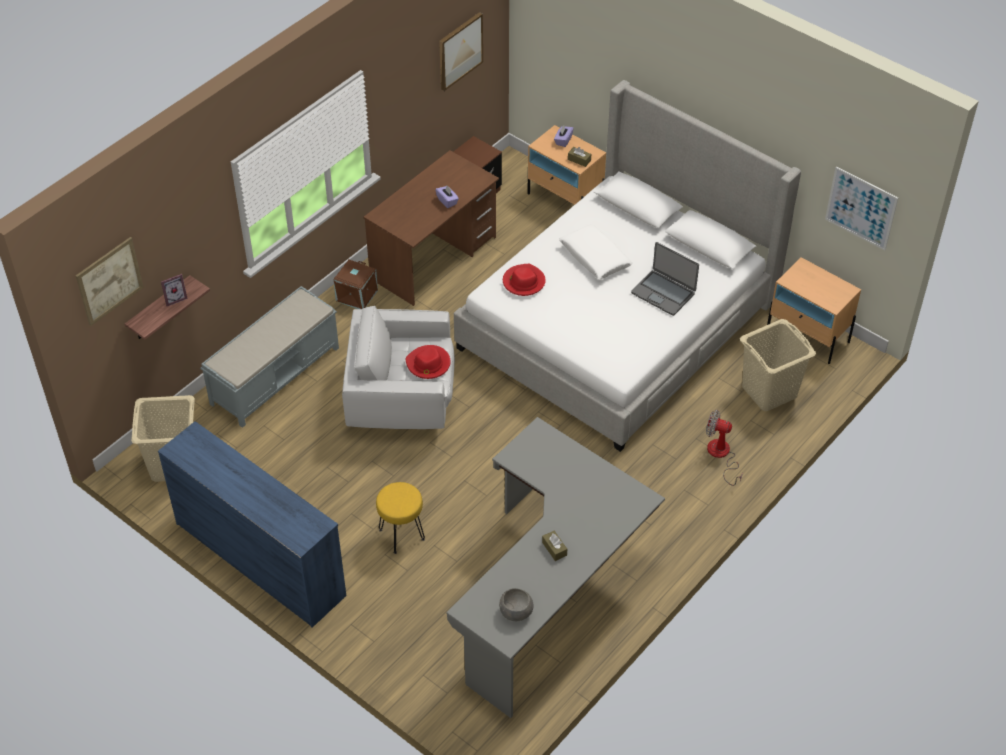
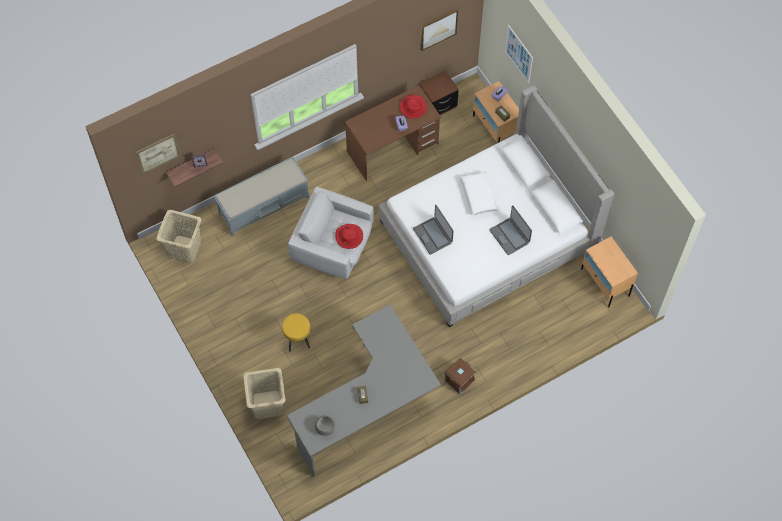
camera: 20 degrees right, 15 degrees up
blue dresser [158,421,346,628] -> none
brown storage box [333,260,378,309] -> brown storage box moved to [444,358,476,395]
red hat [503,264,546,296] -> red hat moved to [400,95,427,119]
fan [706,410,743,486] -> none
beige laundry basket [740,319,816,411] -> beige laundry basket moved to [243,368,285,419]
picture [825,167,898,250] -> picture moved to [505,25,533,83]
none -> laptop [413,205,453,255]

